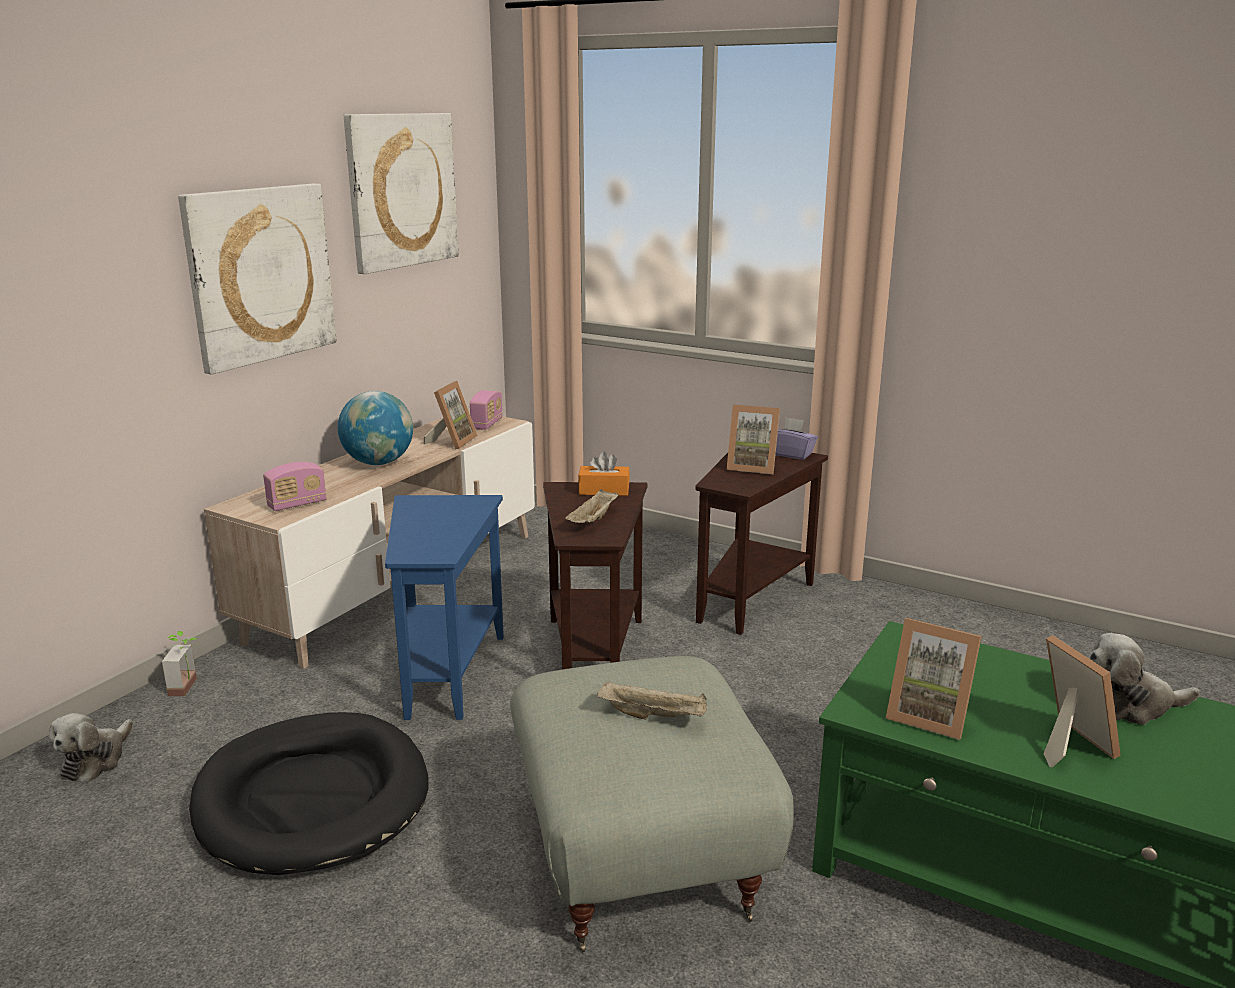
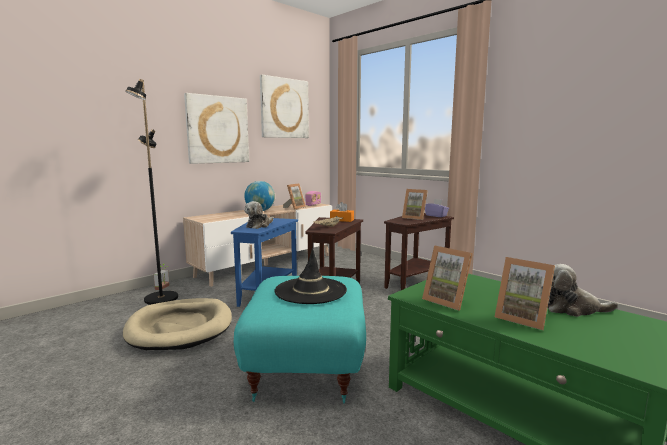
camera: 15 degrees right, 10 degrees down
plush toy [49,713,133,783] -> plush toy moved to [244,201,273,229]
black dog bed [189,712,429,875] -> beige dog bed [123,298,232,350]
radio [263,462,327,511] -> none
grey ottoman [510,656,794,952] -> turquoise ottoman [234,276,366,403]
beige tray [597,681,707,720] -> black hat [274,248,347,304]
picture frame [1044,635,1121,767] -> picture frame turned 135 degrees clockwise [495,257,555,330]
none -> black floor lamp [125,79,178,305]

